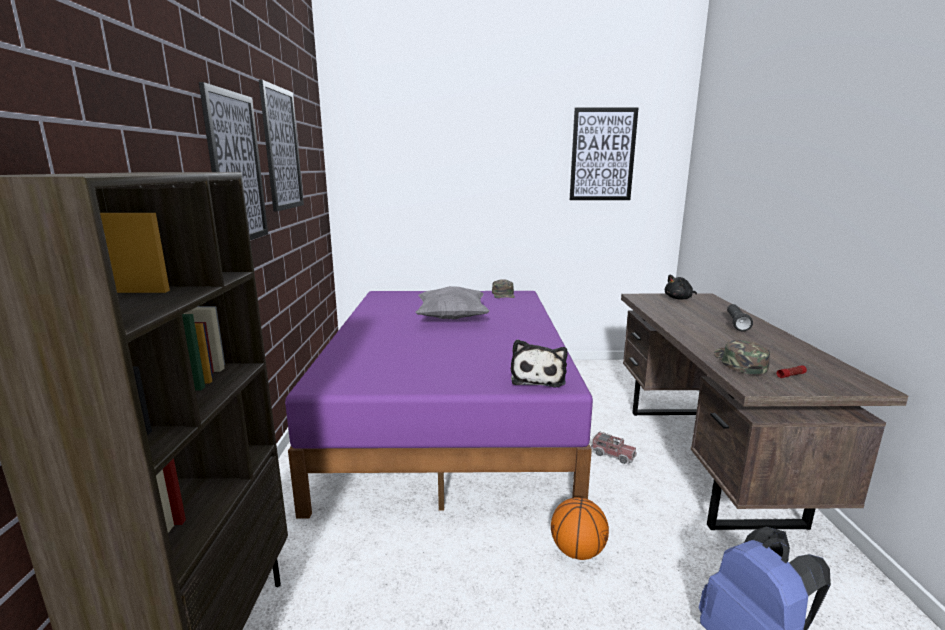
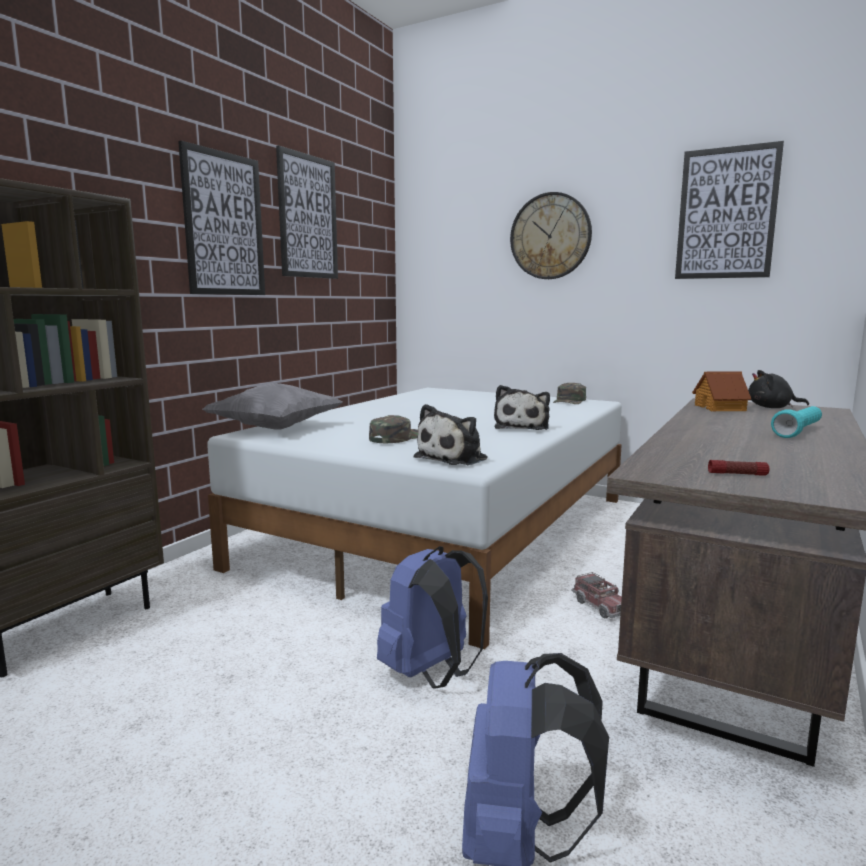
camera: 30 degrees right, 5 degrees down
purple bed [285,291,593,519] -> white bed [207,388,622,649]
grey pillow [415,286,489,319] -> grey pillow moved to [203,383,343,430]
basketball [551,497,609,560] -> blue backpack [377,546,488,689]
green cap [714,340,770,374] -> green cap moved to [369,415,418,443]
black flashlight [727,304,753,331] -> turquoise flashlight [771,406,822,438]
none -> plush toy [494,385,550,430]
none -> wall clock [510,192,592,279]
none -> toy house [692,371,751,411]

